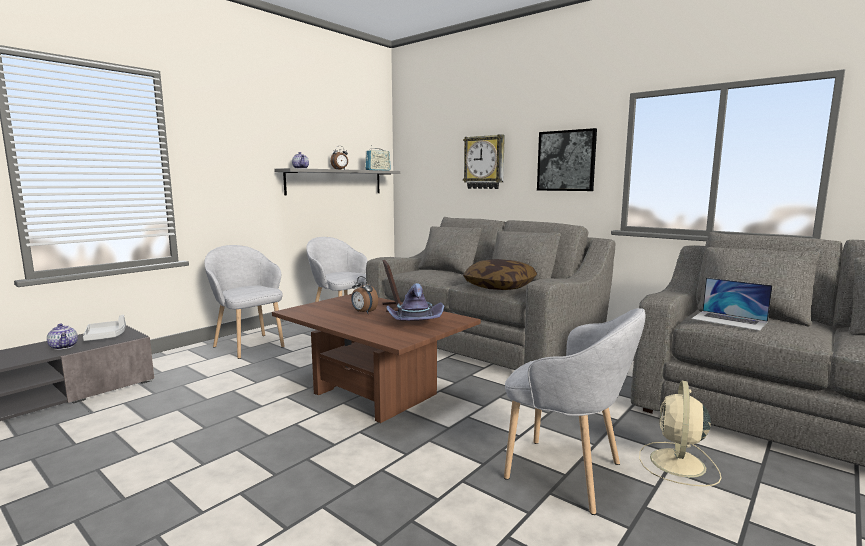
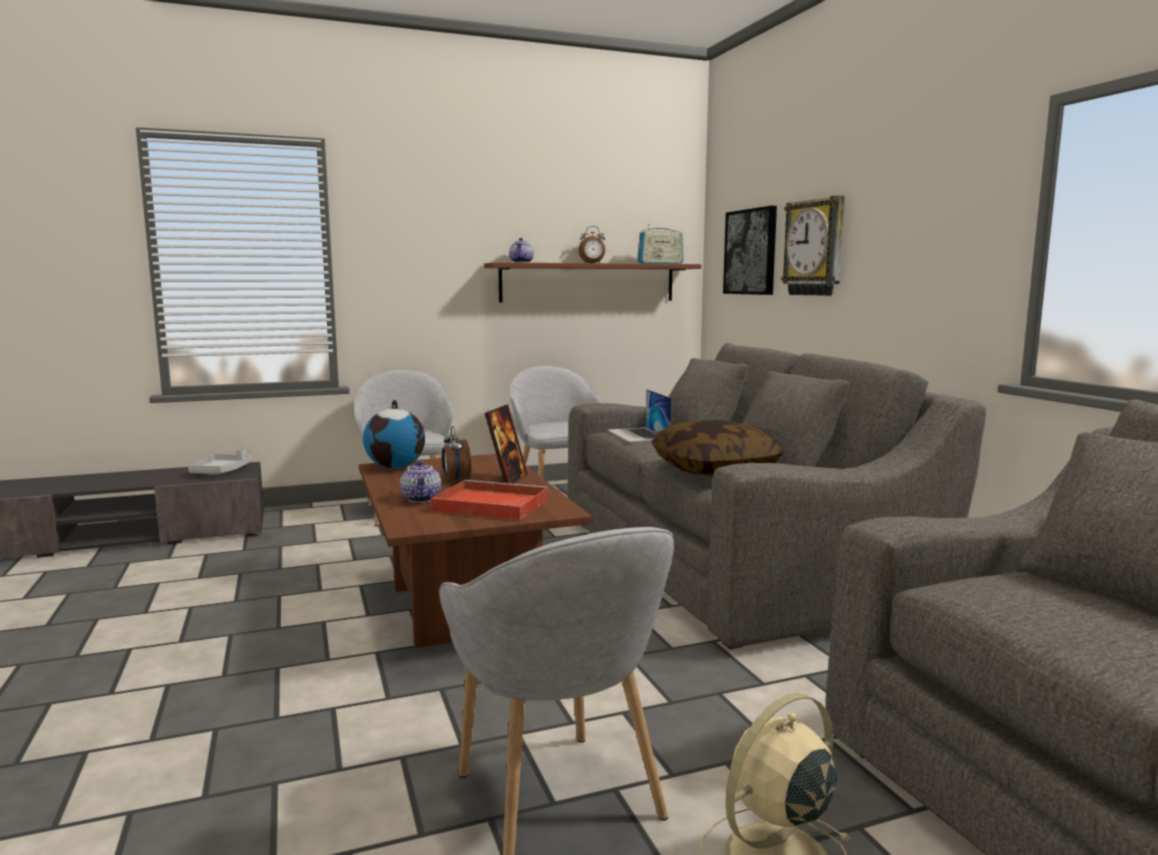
camera: 30 degrees right, 0 degrees up
teapot [47,323,78,350] -> teapot moved to [400,460,441,503]
grey shelf [274,168,400,195] -> brown shelf [484,262,701,302]
purple hat [386,283,444,321] -> red tray [431,480,549,520]
picture [537,128,597,191] -> picture moved to [723,206,777,295]
laptop [691,277,773,331] -> laptop moved to [608,390,672,442]
none -> globe [363,400,425,469]

